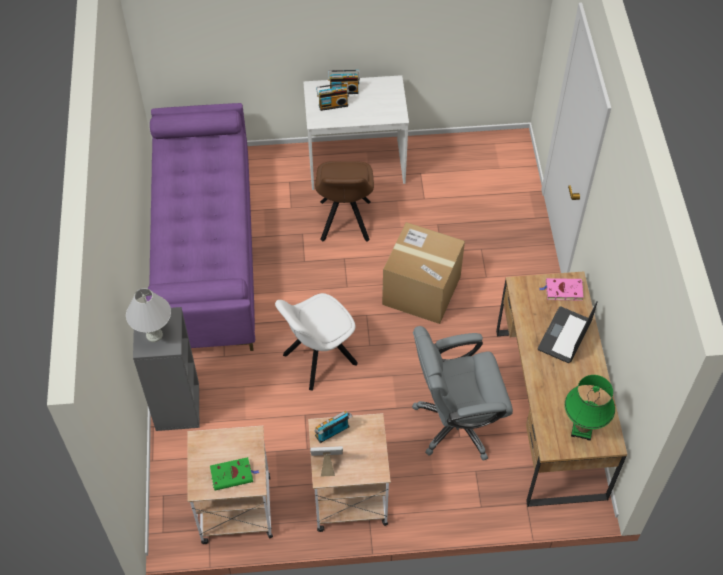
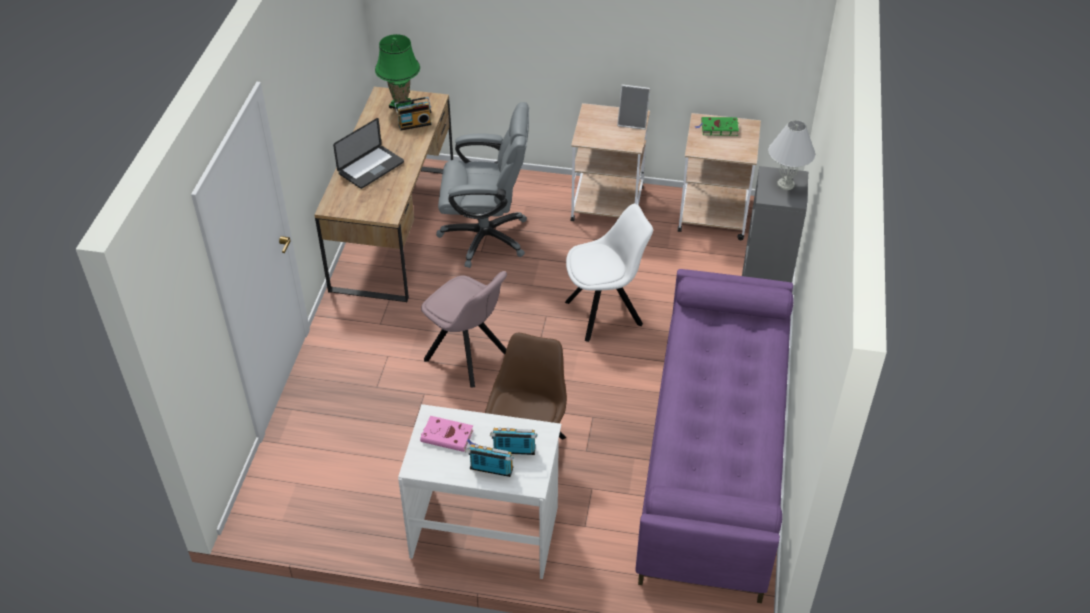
camera: 165 degrees left, 10 degrees down
radio [315,411,352,443] -> radio moved to [394,97,431,130]
cardboard box [382,222,465,324] -> pink chair [421,271,507,388]
pink book [540,278,584,301] -> pink book moved to [420,416,477,452]

